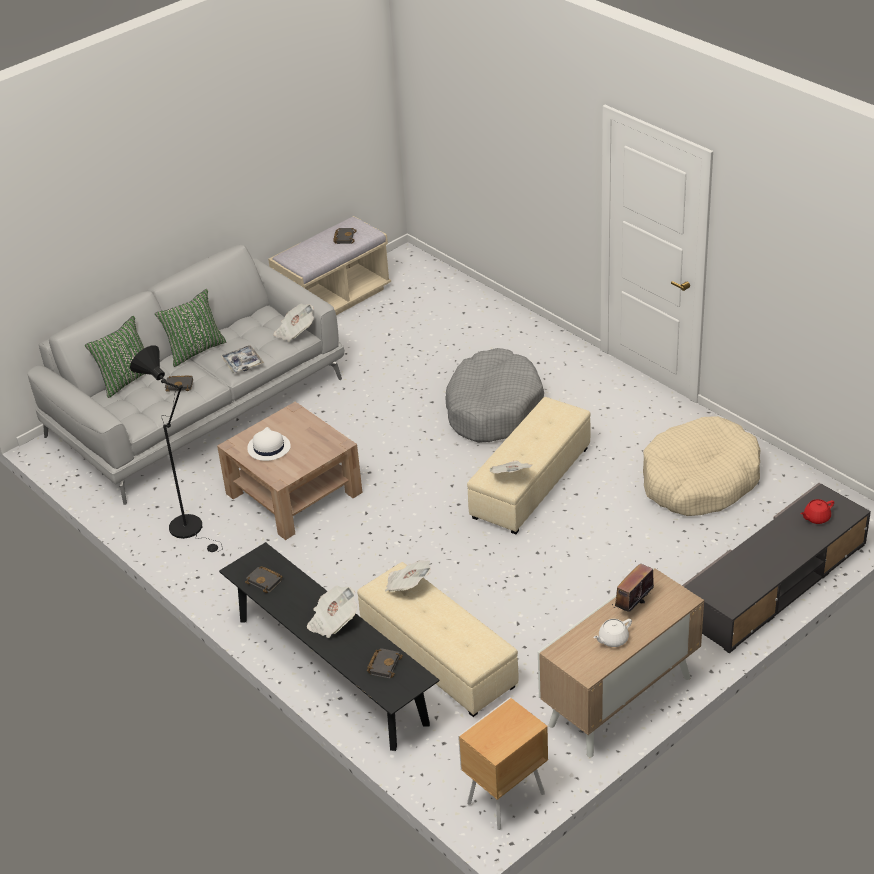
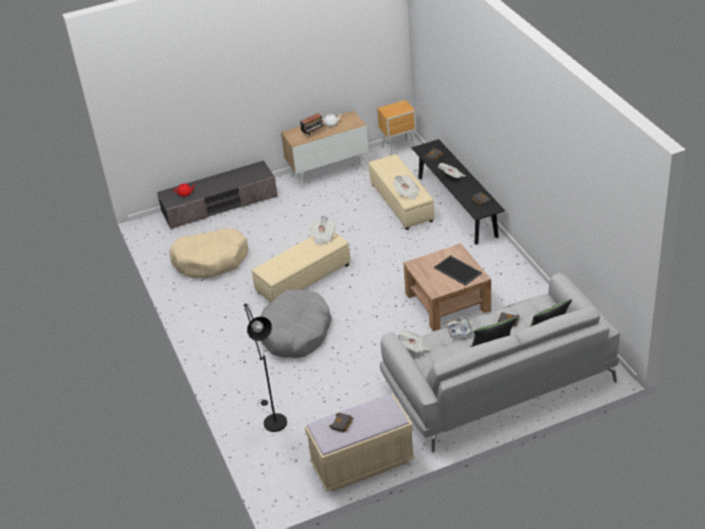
camera: 160 degrees left, 0 degrees up
black floor lamp [130,345,223,552] -> black floor lamp moved to [244,303,287,432]
white hat [247,427,291,461] -> tray [434,255,482,286]

